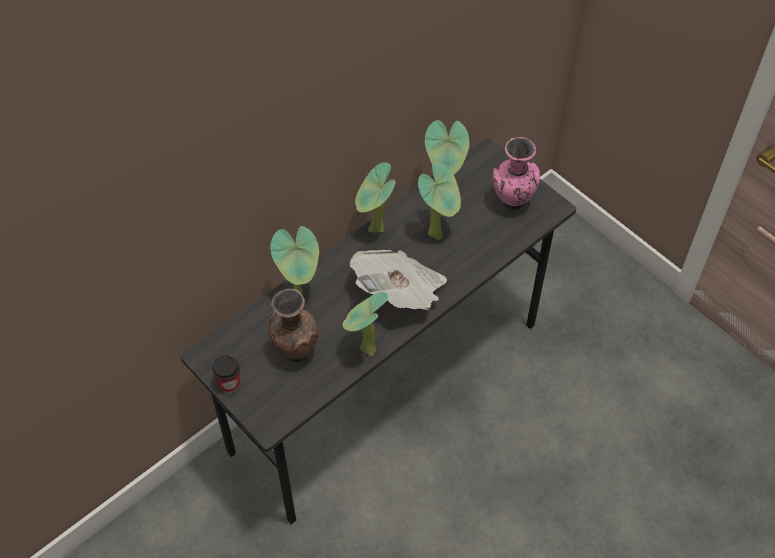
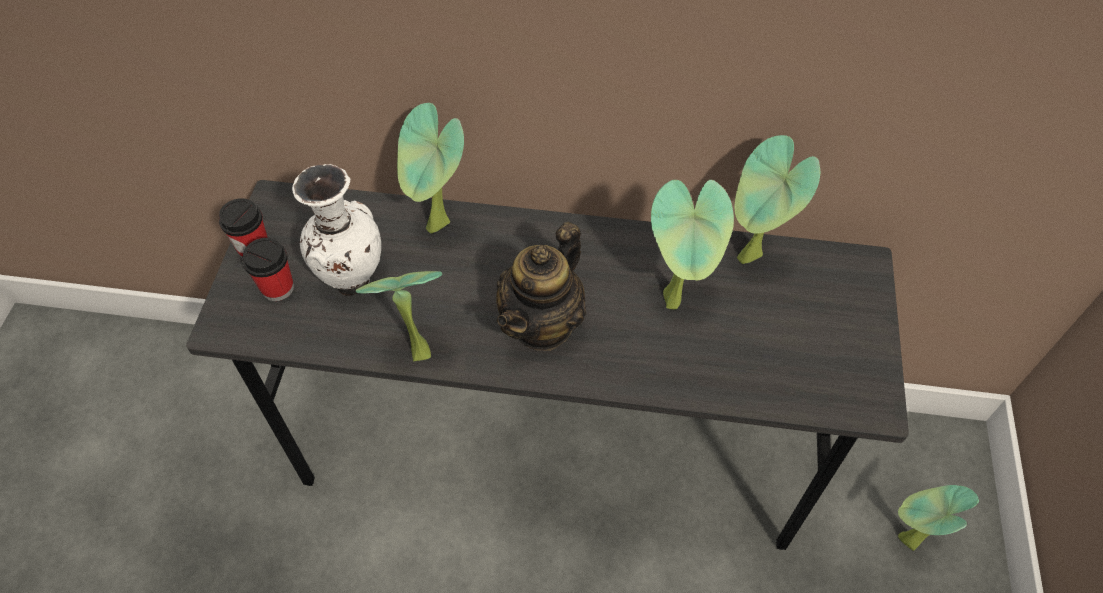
camera: 50 degrees right, 0 degrees up
brown vase [269,289,319,363] -> white vase [292,164,381,296]
newspaper [350,250,447,310] -> teapot [496,222,586,351]
potted plant [355,162,395,232] -> potted plant moved to [898,485,979,551]
pink vase [493,137,540,210] -> none
none -> cup [243,238,294,301]

